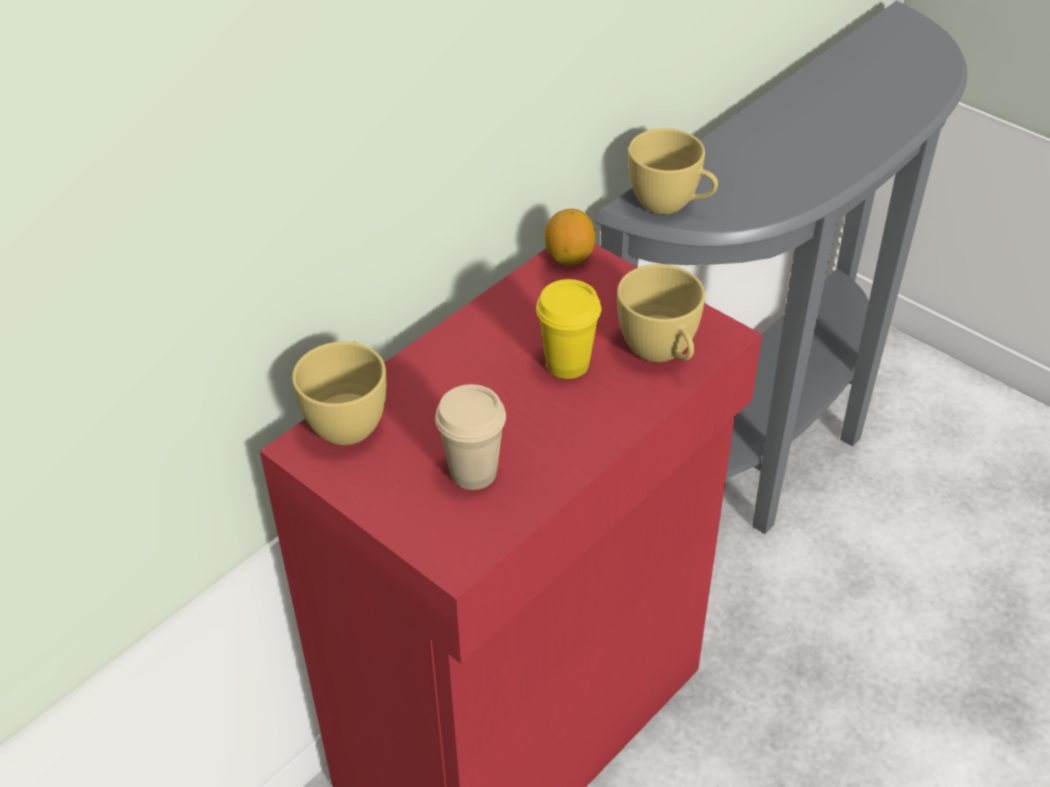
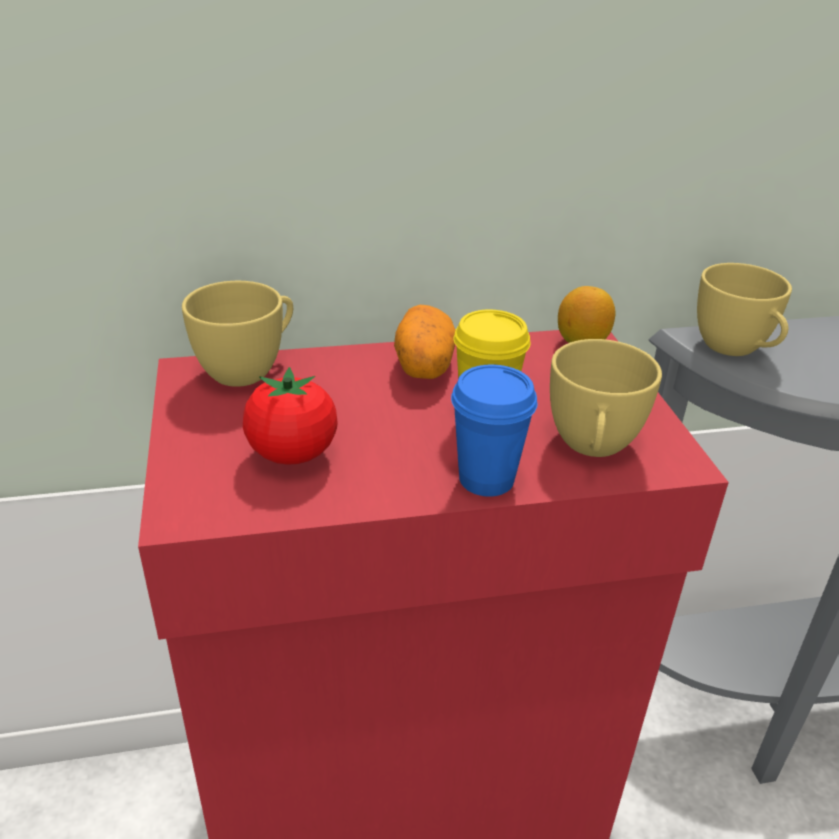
camera: 35 degrees right, 10 degrees down
beige cup [435,384,506,490] -> tomato [243,367,338,465]
none -> potato [394,305,455,379]
none -> blue cup [451,364,537,497]

